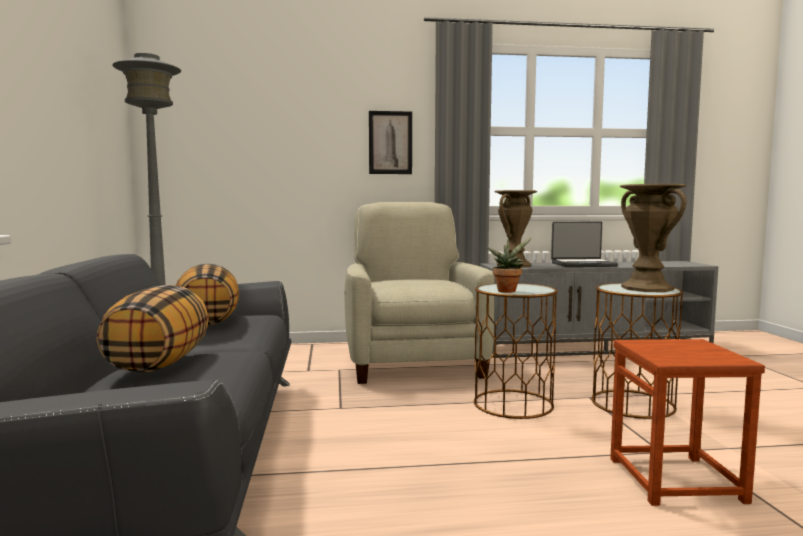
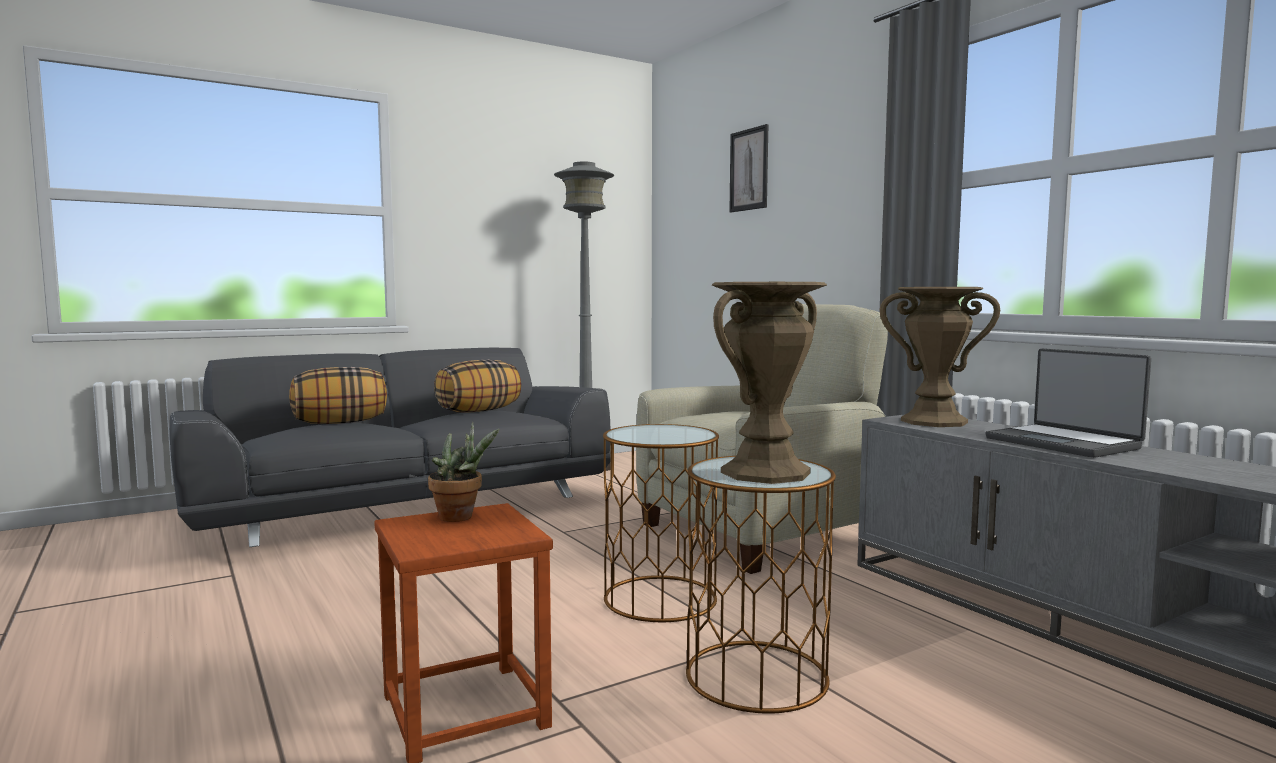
camera: 65 degrees right, 0 degrees up
picture [369,111,412,174] -> picture moved to [729,124,768,212]
potted plant [487,238,532,293] -> potted plant moved to [428,422,500,522]

